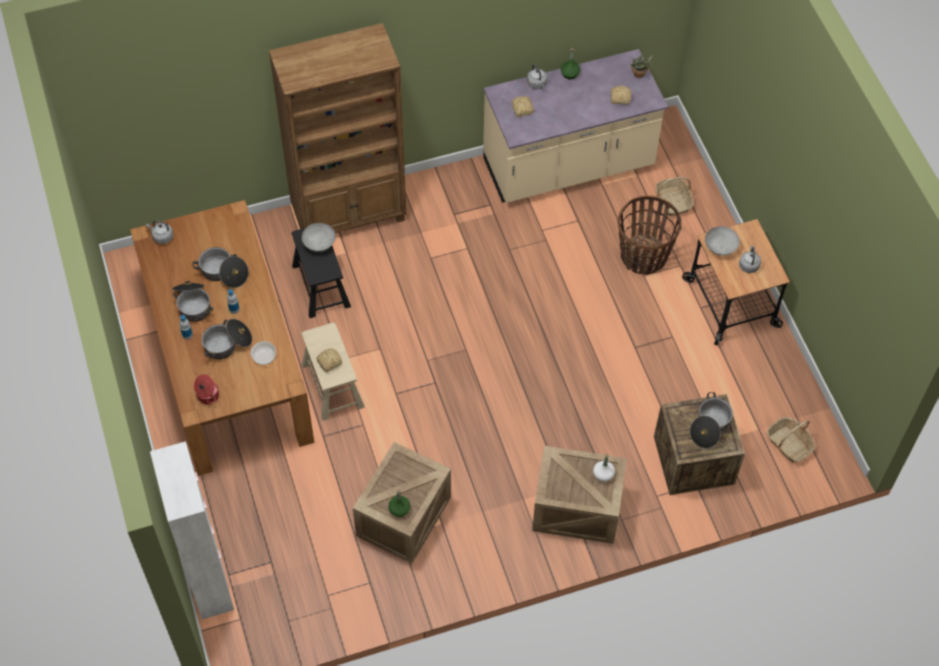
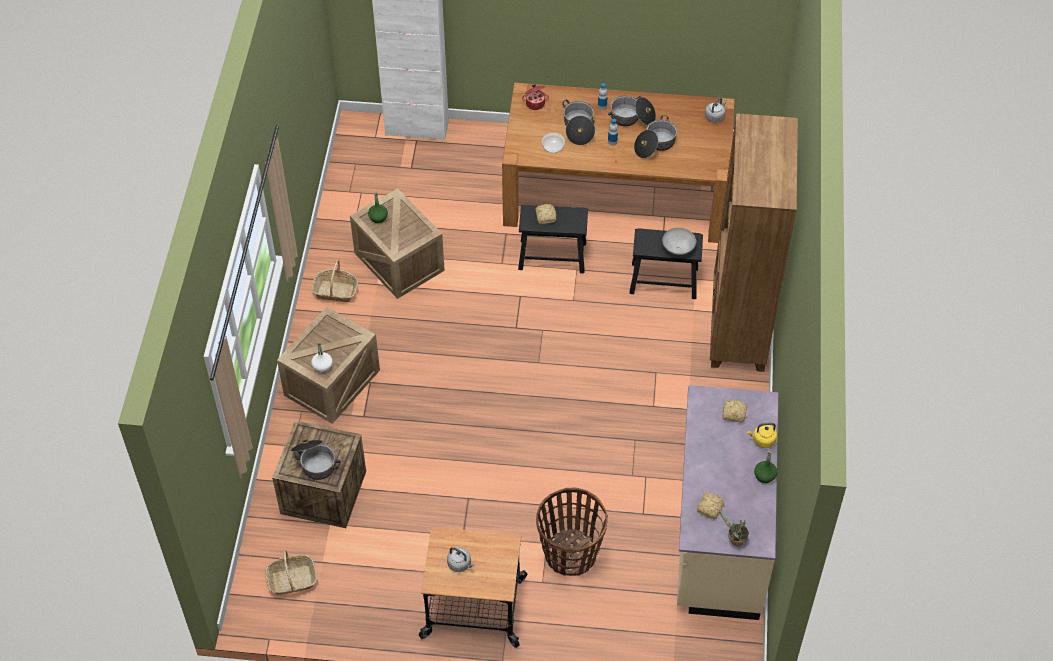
camera: 115 degrees right, 5 degrees down
beige stool [301,323,365,421] -> black stool [518,205,588,273]
grey kettle [527,64,547,89] -> yellow kettle [747,423,777,448]
basket [656,177,694,216] -> basket moved to [312,260,358,302]
grey bowl [705,226,740,256] -> none

